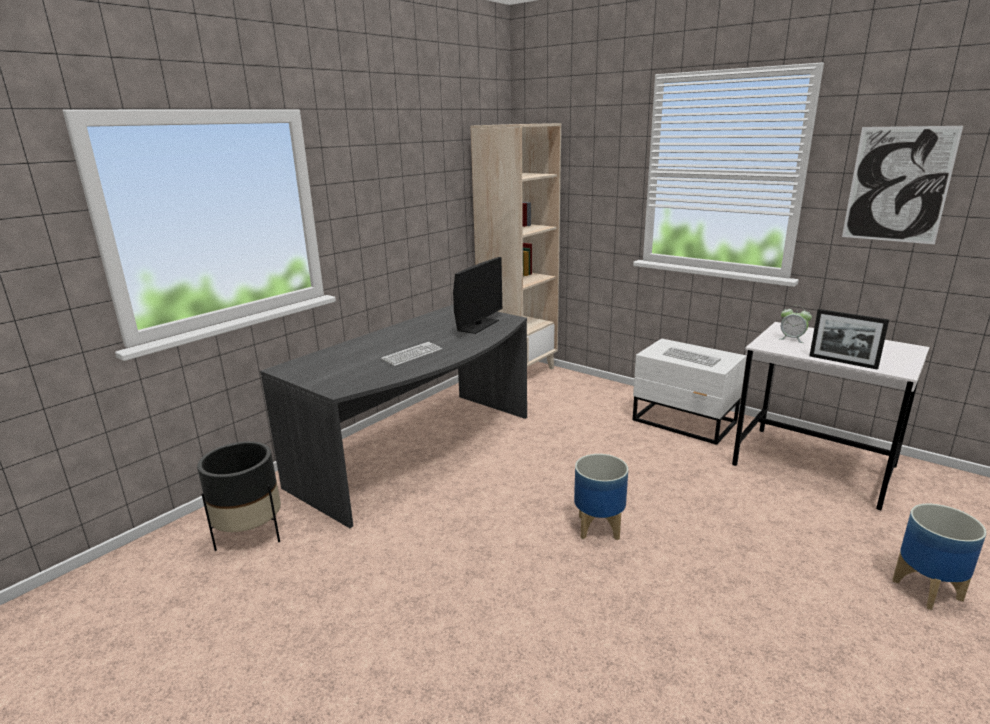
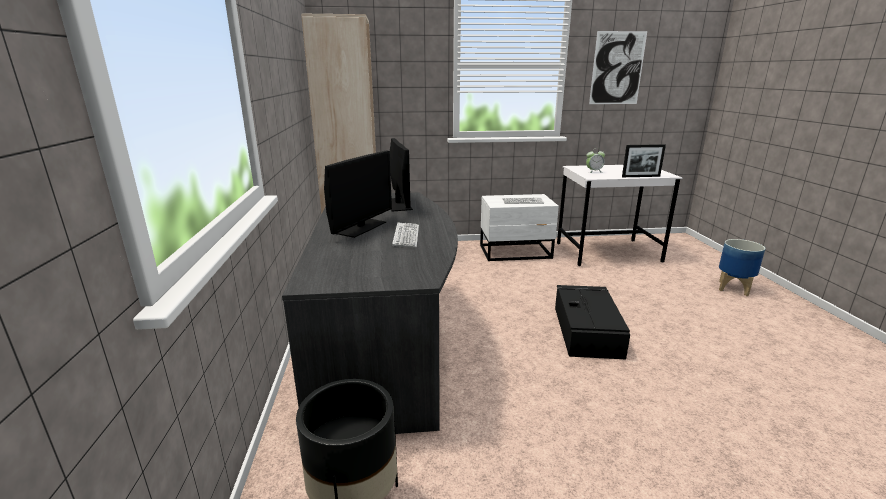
camera: 45 degrees left, 0 degrees up
planter [574,454,628,540] -> black storage box [555,285,630,359]
none -> monitor [324,151,392,238]

